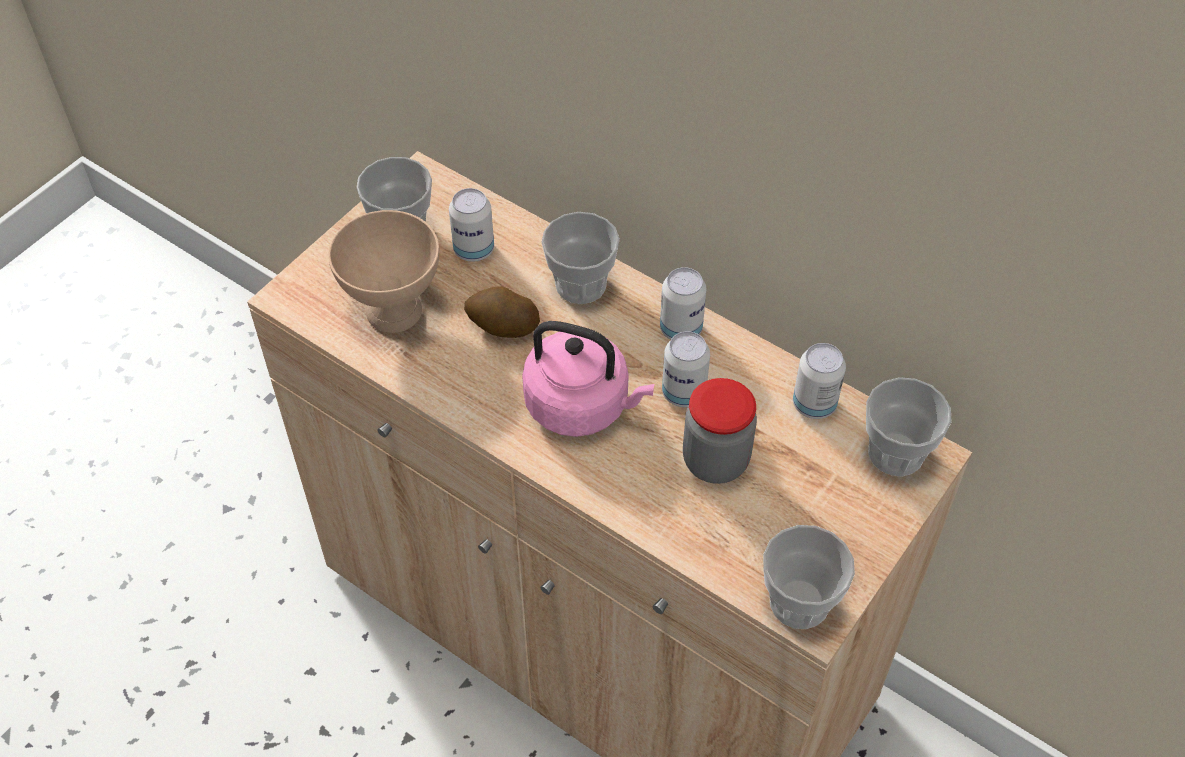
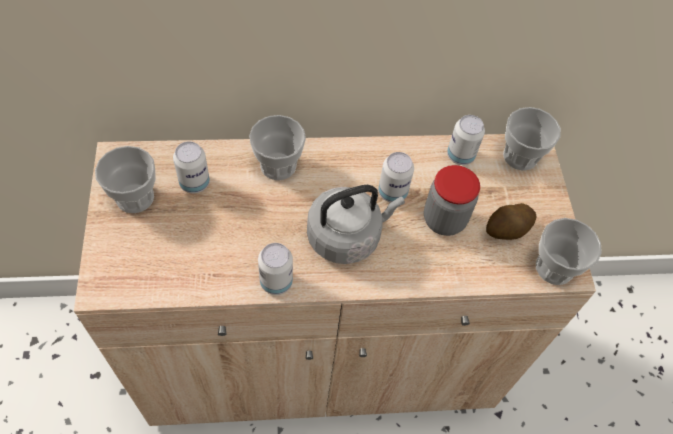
camera: 45 degrees left, 5 degrees up
beige bowl [328,210,440,333] -> none
potato [464,286,540,338] -> potato moved to [486,203,537,240]
pink kettle [522,321,654,437] -> grey kettle [307,185,405,264]
can [660,267,706,340] -> can moved to [258,243,293,295]

